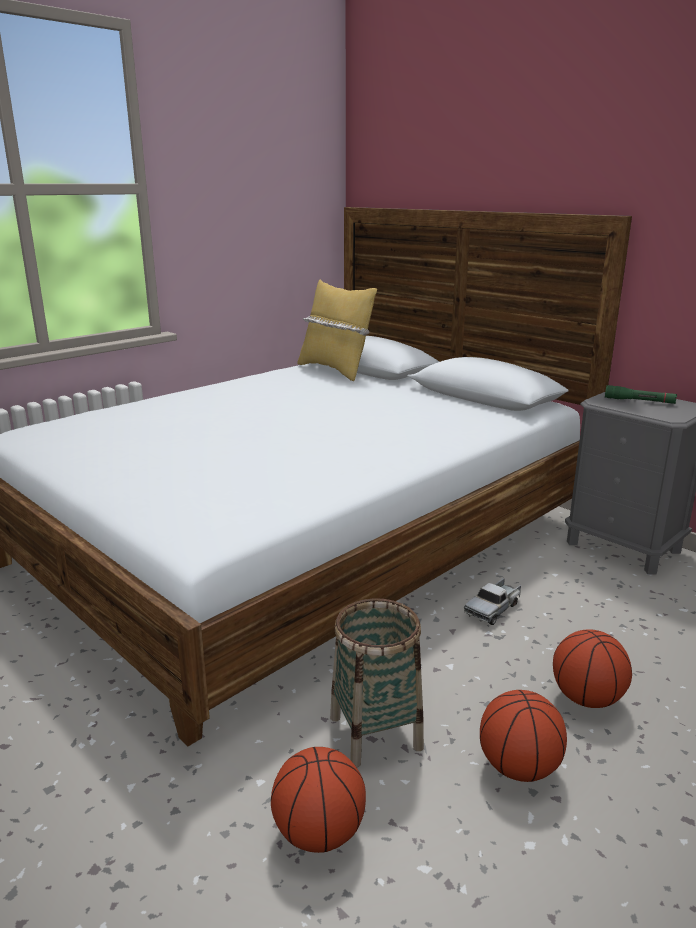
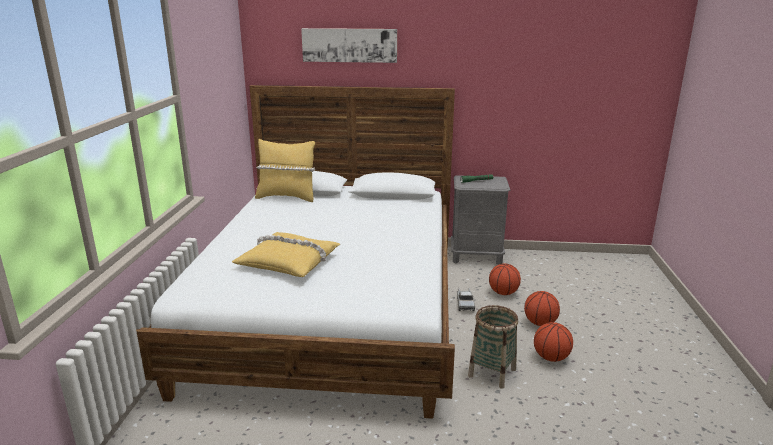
camera: 40 degrees left, 0 degrees up
basketball [271,747,366,853] -> basketball moved to [489,263,521,295]
none -> yellow pillow [232,232,340,277]
none -> picture [301,28,397,63]

